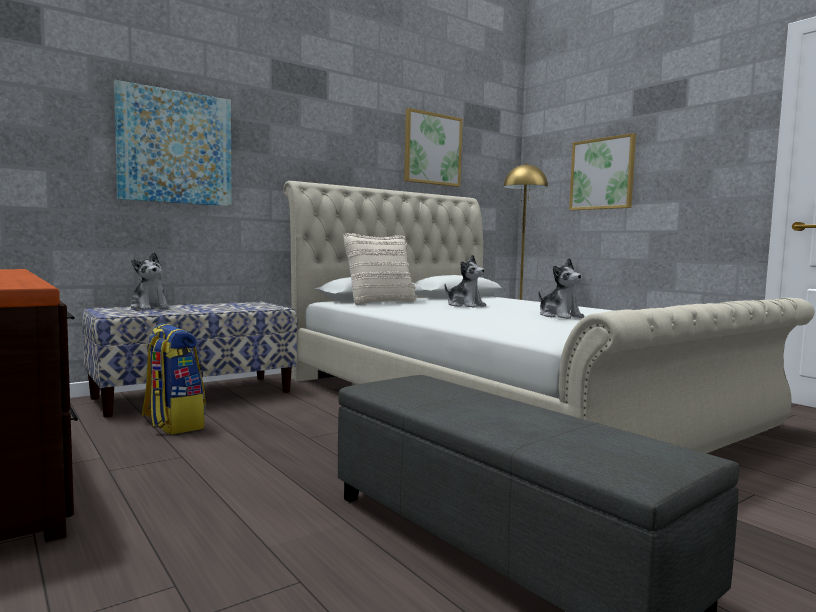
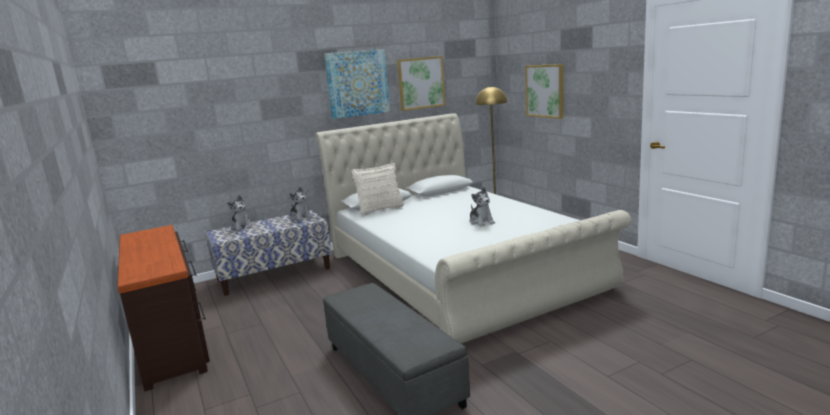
camera: 10 degrees right, 10 degrees up
picture [114,80,232,206] -> picture moved to [324,49,390,119]
backpack [142,323,205,434] -> none
plush toy [445,255,486,308] -> plush toy moved to [289,187,312,221]

